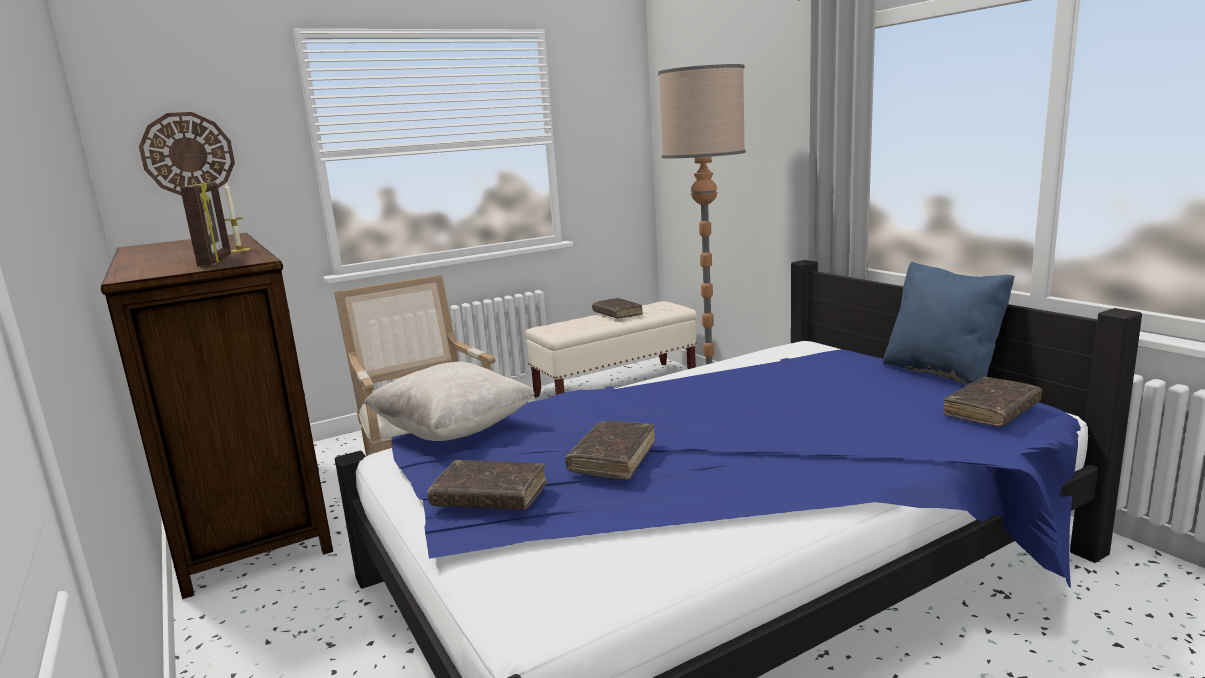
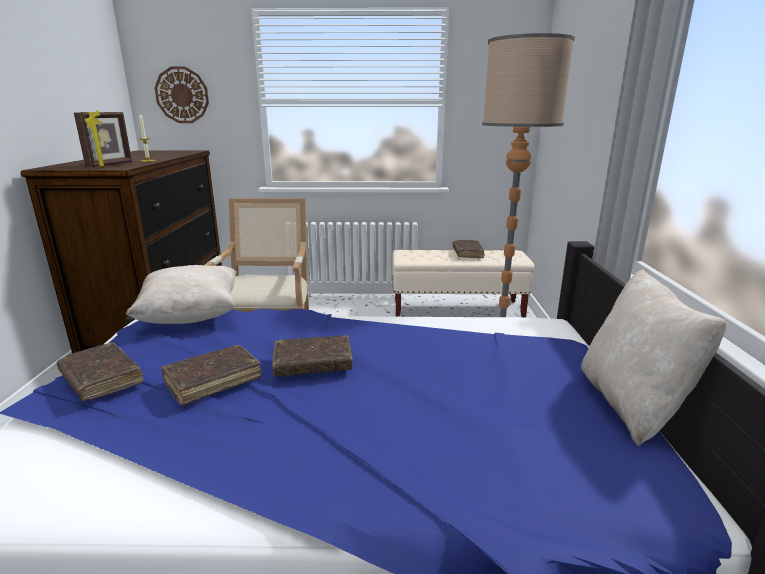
camera: 30 degrees right, 5 degrees up
blue pillow [883,261,1015,385] -> beige pillow [581,269,727,446]
brown book [944,377,1042,427] -> brown book moved to [272,335,353,376]

